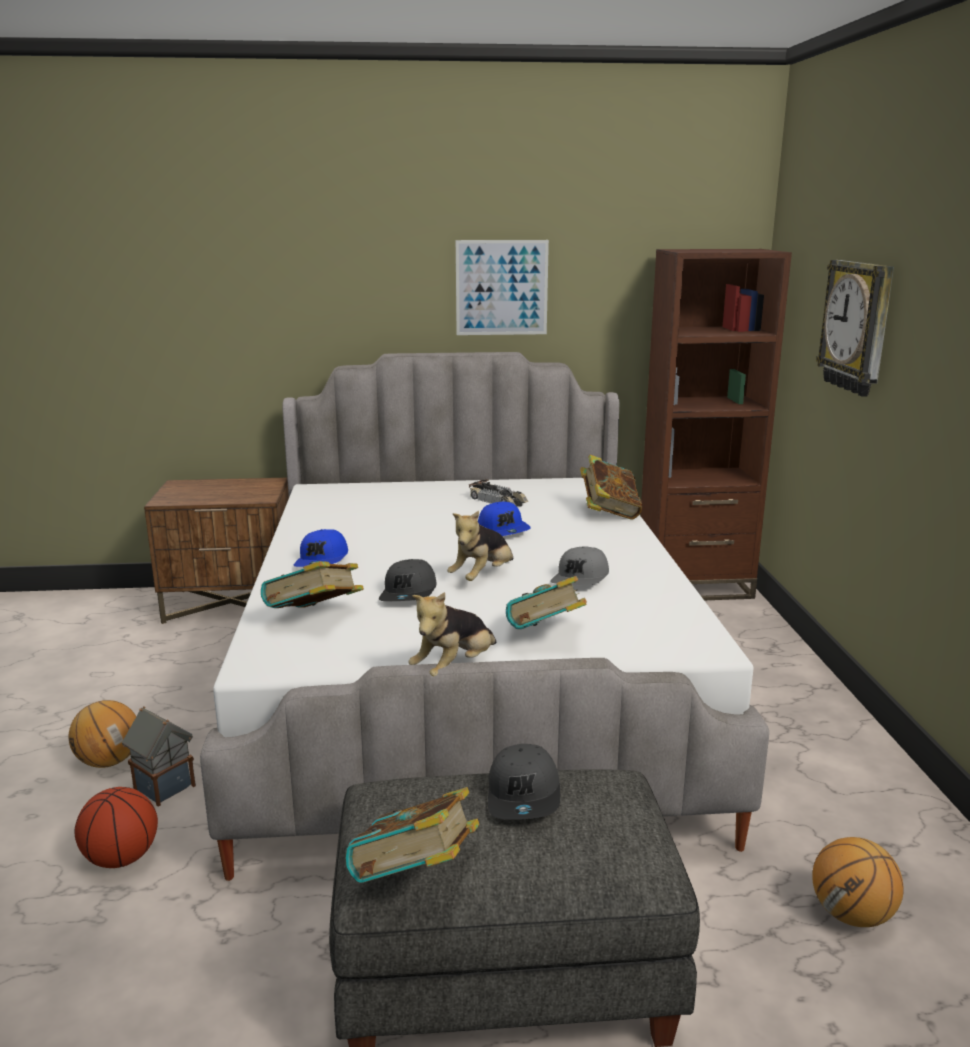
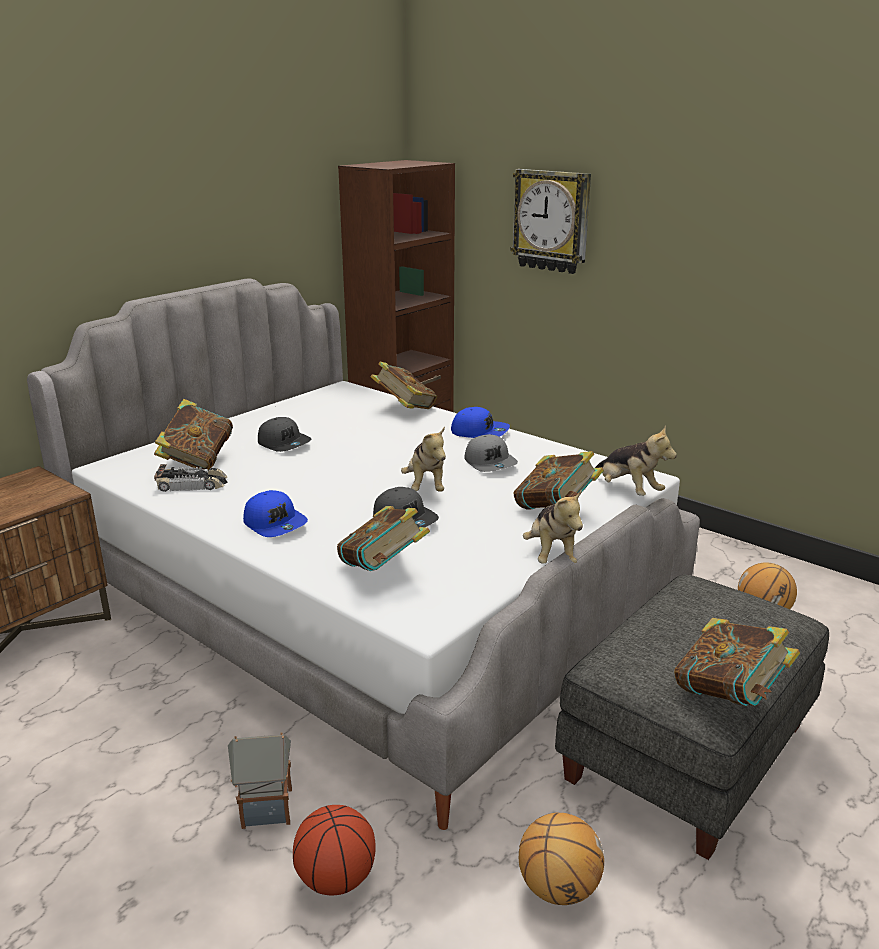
camera: 45 degrees left, 5 degrees up
basketball [69,700,136,768] -> basketball moved to [519,813,604,905]
picture [456,240,549,335] -> none
toy car [469,479,528,506] -> toy car moved to [154,464,228,492]
blue cap [478,501,531,536] -> blue cap moved to [451,407,510,438]
grey cap [488,744,560,820] -> grey cap moved to [258,417,311,452]
none -> book [154,399,233,470]
none -> plush toy [595,425,677,496]

